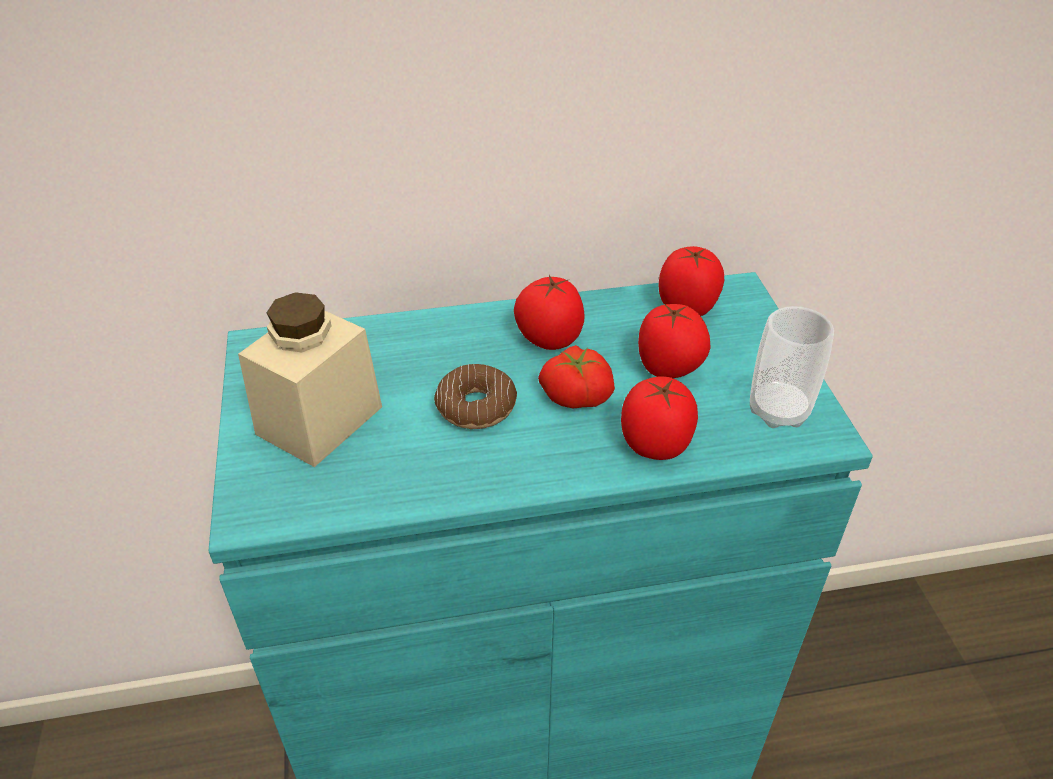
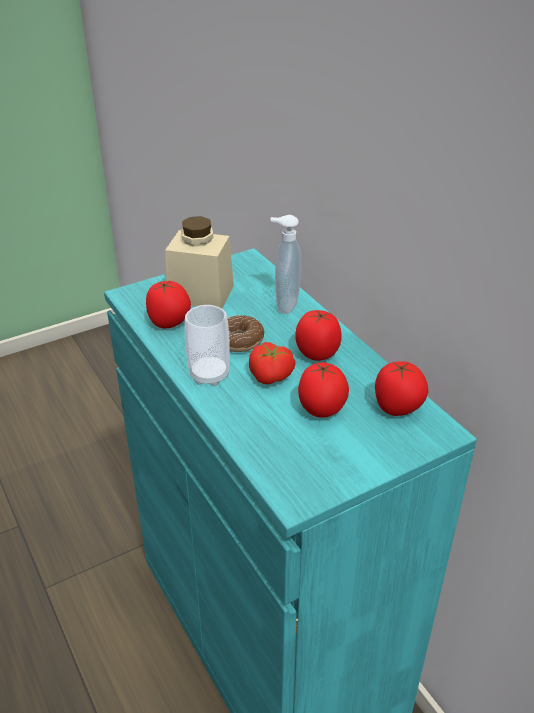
camera: 70 degrees right, 5 degrees down
tomato [621,376,698,460] -> tomato moved to [146,281,191,329]
cup [750,306,834,428] -> cup moved to [185,305,230,386]
none -> soap dispenser [271,215,301,314]

